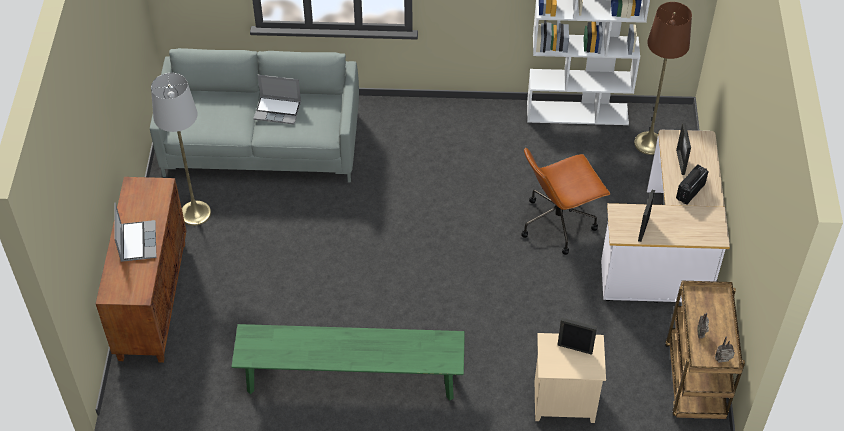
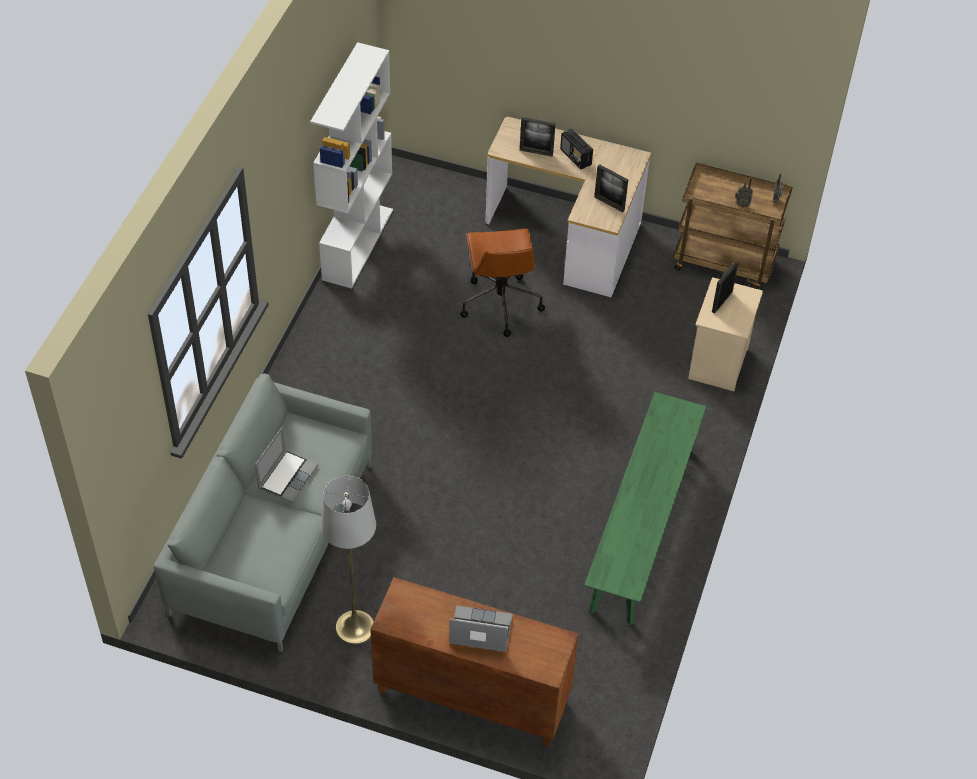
camera: 75 degrees left, 0 degrees up
brown floor lamp [634,2,692,155] -> none

